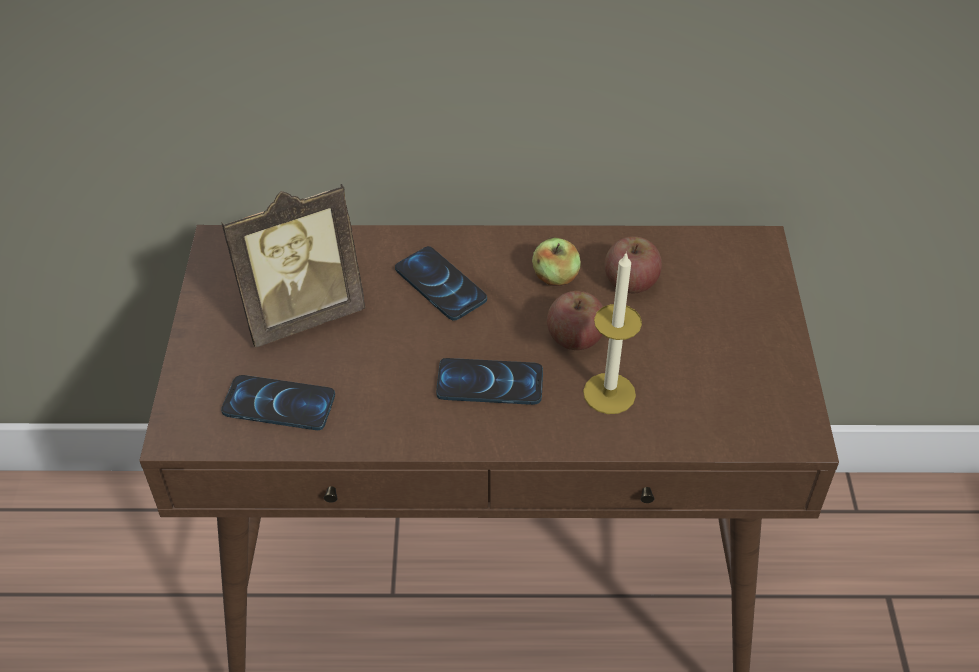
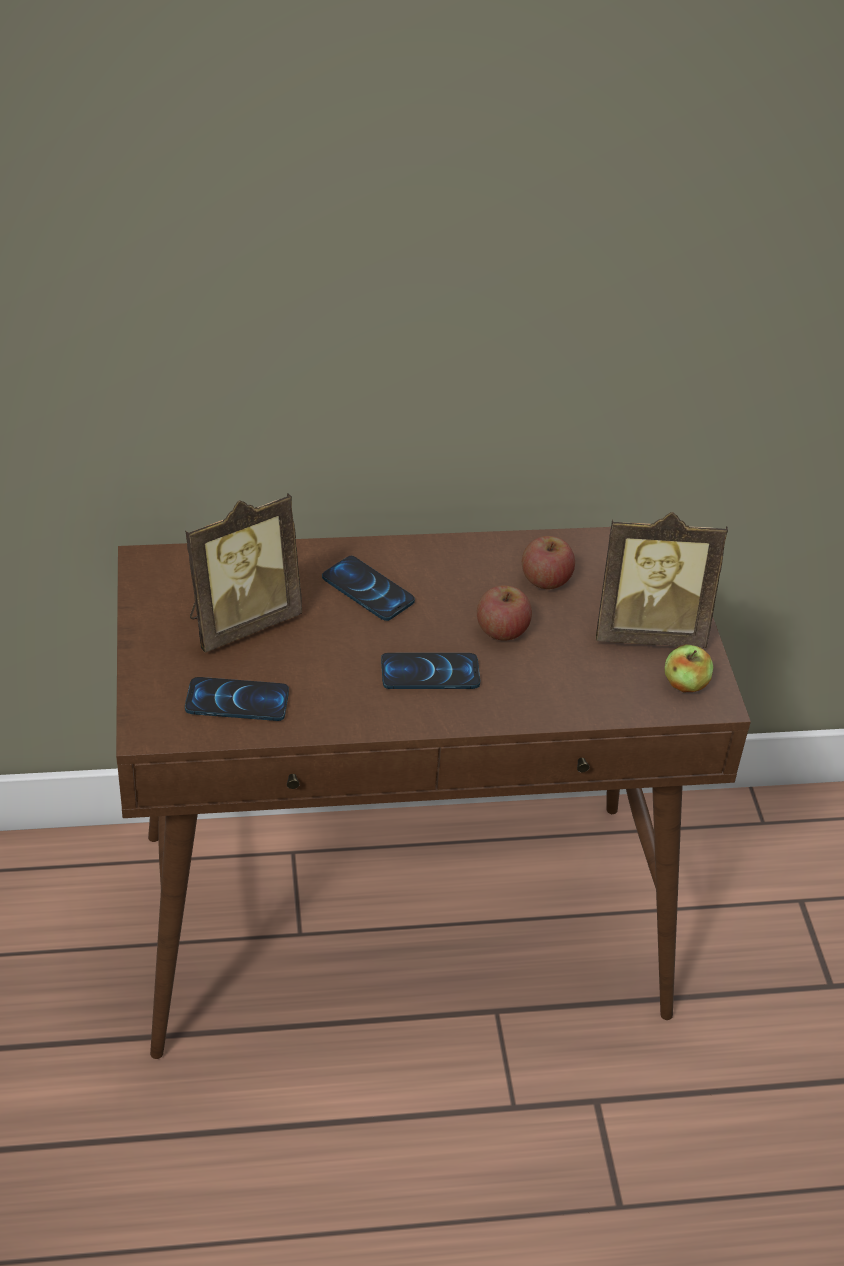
camera: 10 degrees left, 5 degrees down
apple [532,237,581,286] -> apple moved to [664,644,713,692]
candle [583,252,642,414] -> none
none -> picture frame [596,512,728,648]

